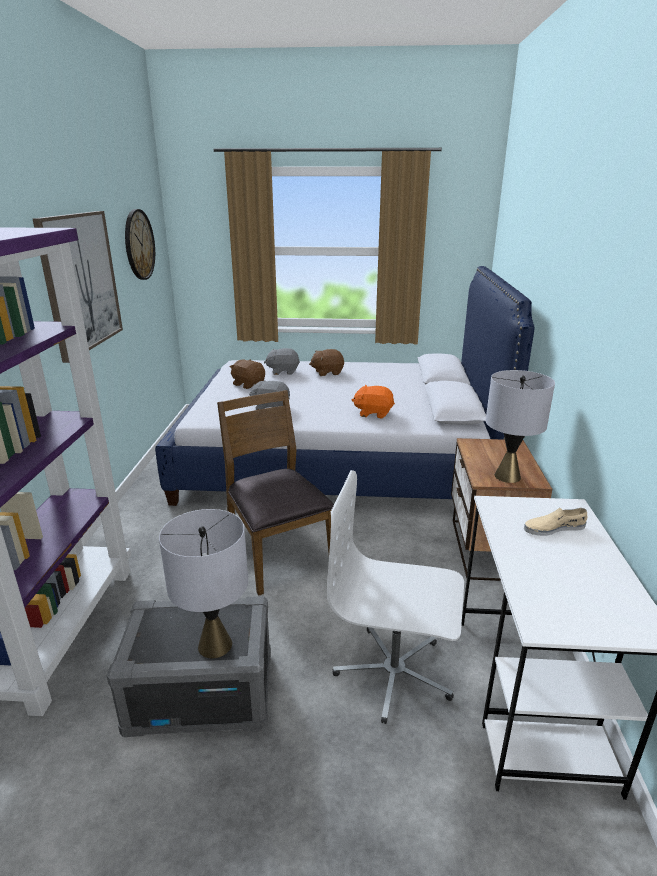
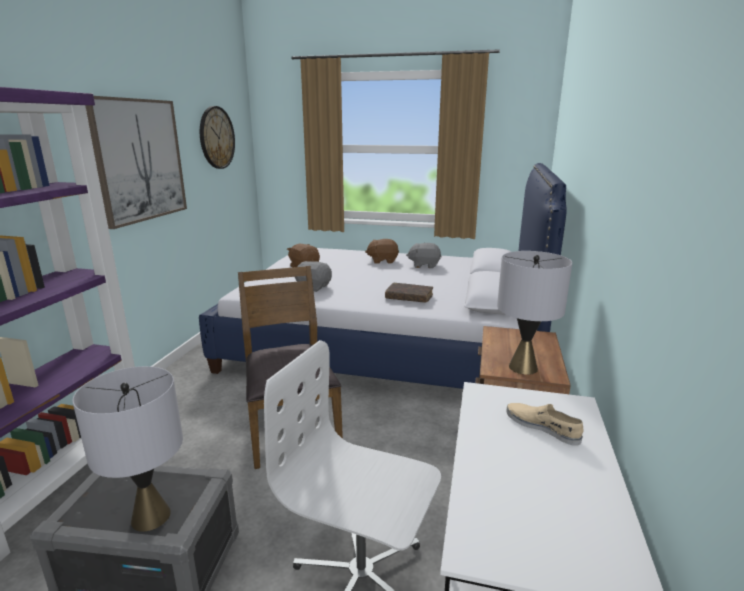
camera: 10 degrees right, 5 degrees down
grey plush toy [264,348,300,375] -> grey plush toy moved to [406,243,442,268]
orange plush toy [352,385,395,418] -> brown book [385,283,433,303]
beige shoe [524,508,587,536] -> beige shoe turned 45 degrees clockwise [506,403,584,446]

